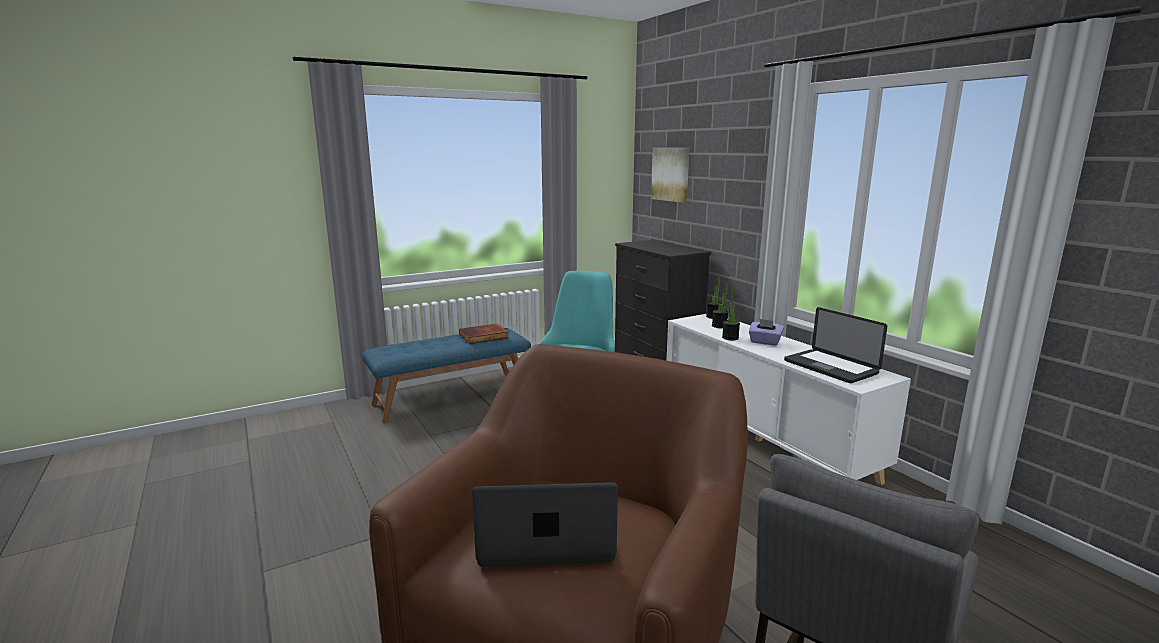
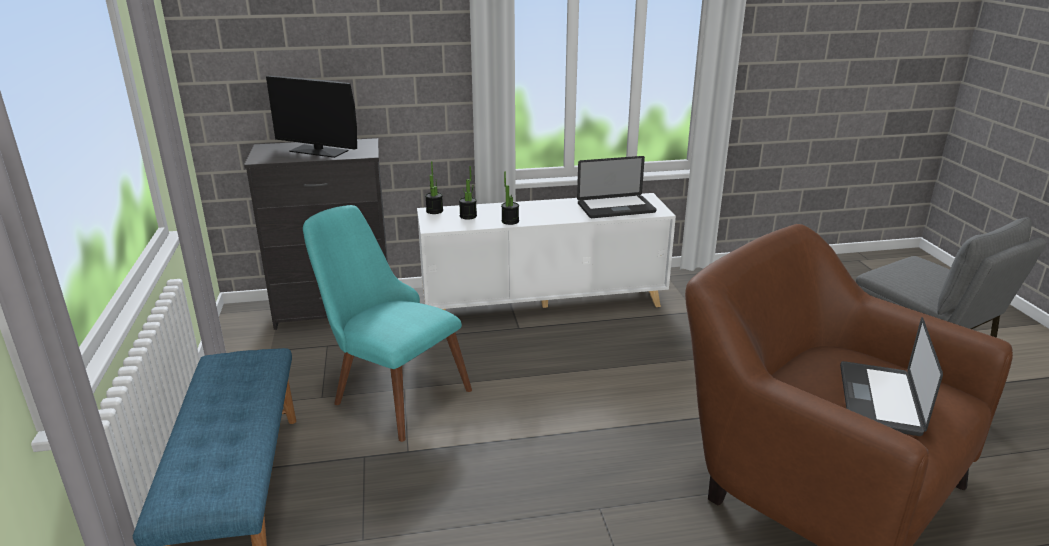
camera: 70 degrees left, 10 degrees up
book [459,324,509,344] -> none
picture [651,148,689,203] -> none
purple tissue box [749,319,784,346] -> none
none -> monitor [266,76,357,158]

